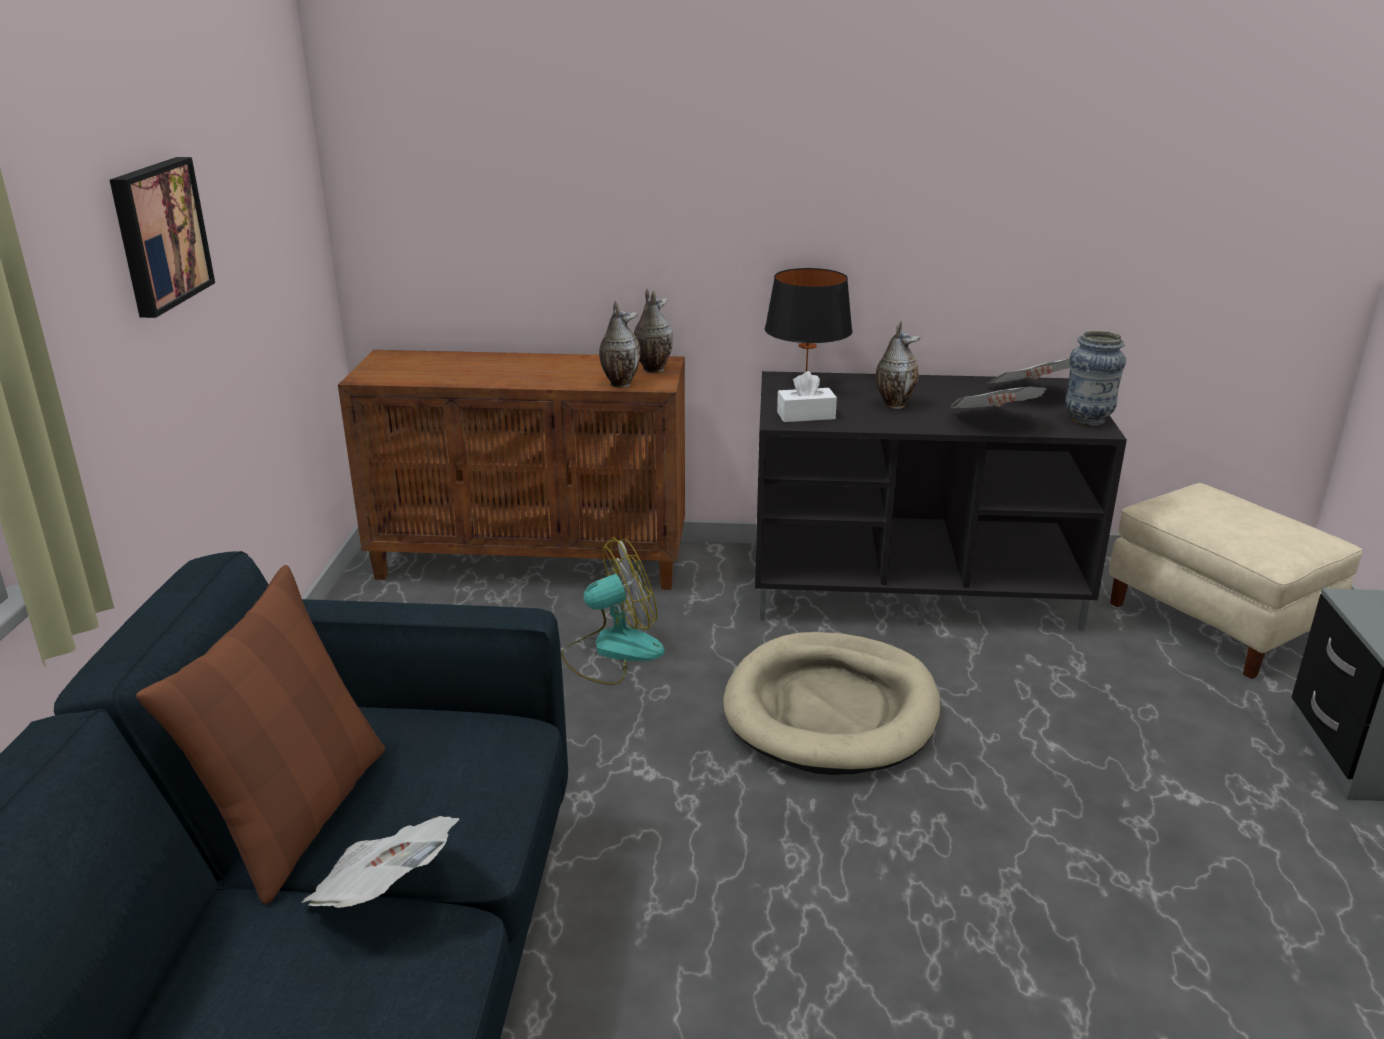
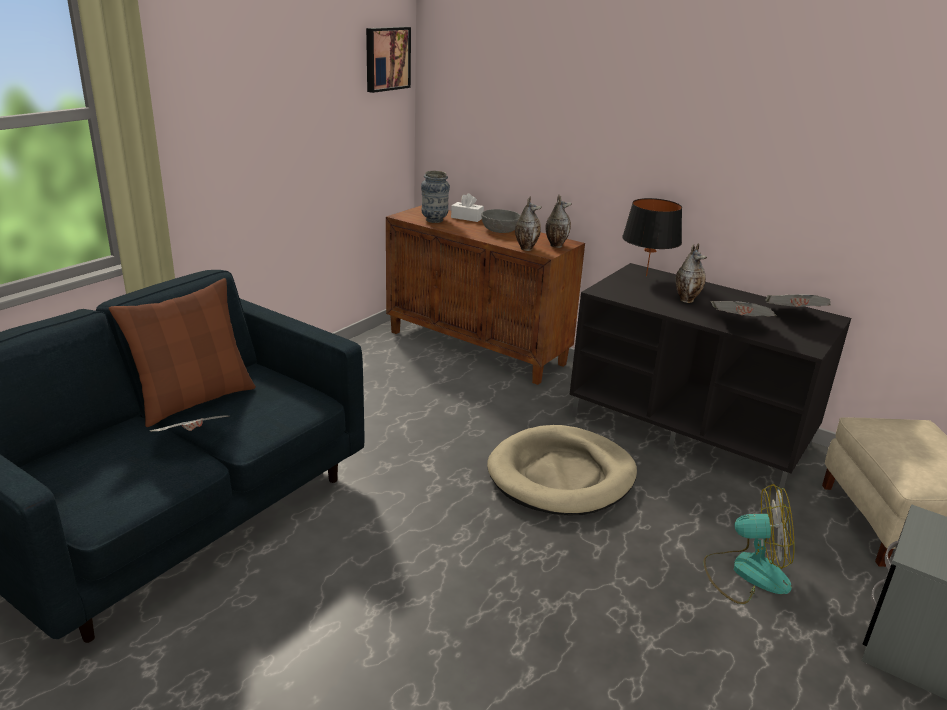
camera: 30 degrees right, 0 degrees up
picture [110,157,215,318] -> picture moved to [366,27,411,93]
fan [561,537,665,685] -> fan moved to [703,484,794,604]
white tissue box [777,371,837,422] -> white tissue box moved to [451,193,484,222]
vase [1065,330,1126,426] -> vase moved to [421,171,450,223]
none -> grey bowl [481,209,521,233]

